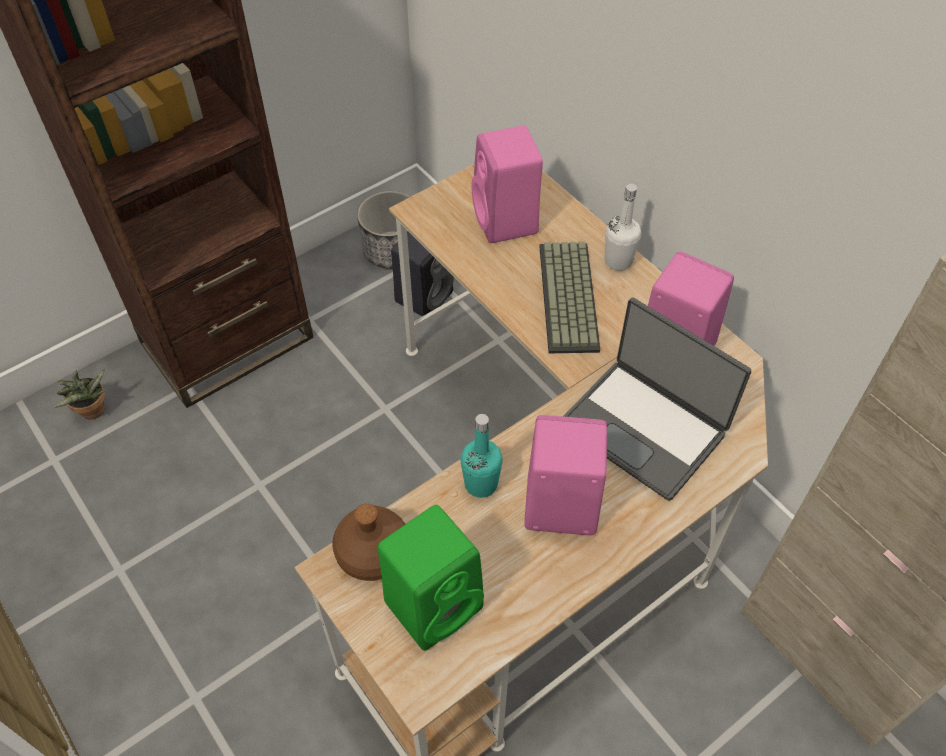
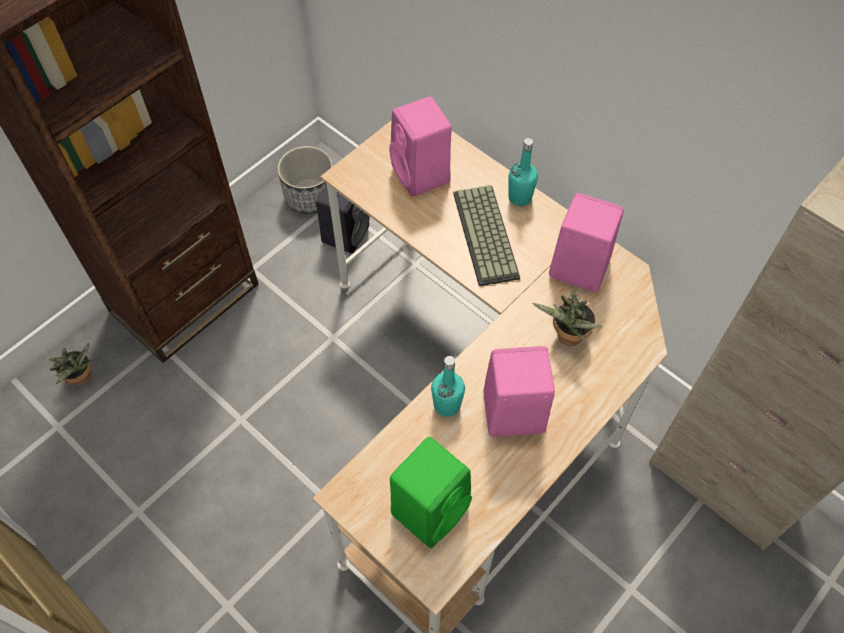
camera: 10 degrees left, 5 degrees up
brown bottle [332,504,405,581] -> none
laptop [563,297,751,501] -> potted plant [532,290,602,346]
white bottle [605,184,641,271] -> turquoise bottle [509,138,538,206]

